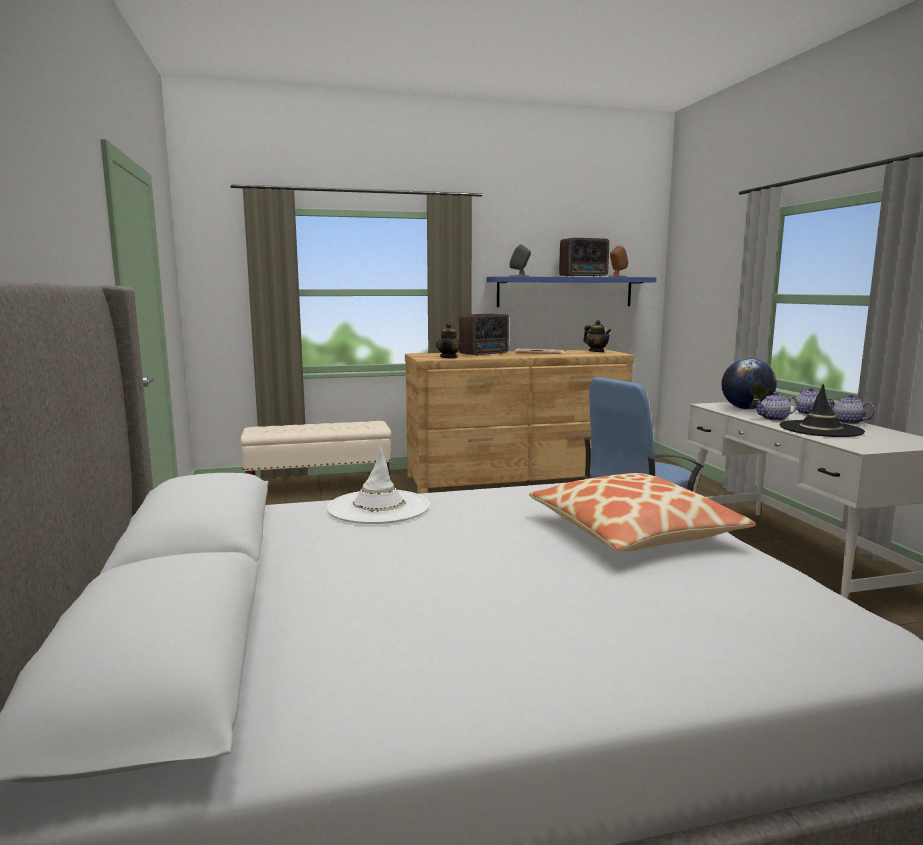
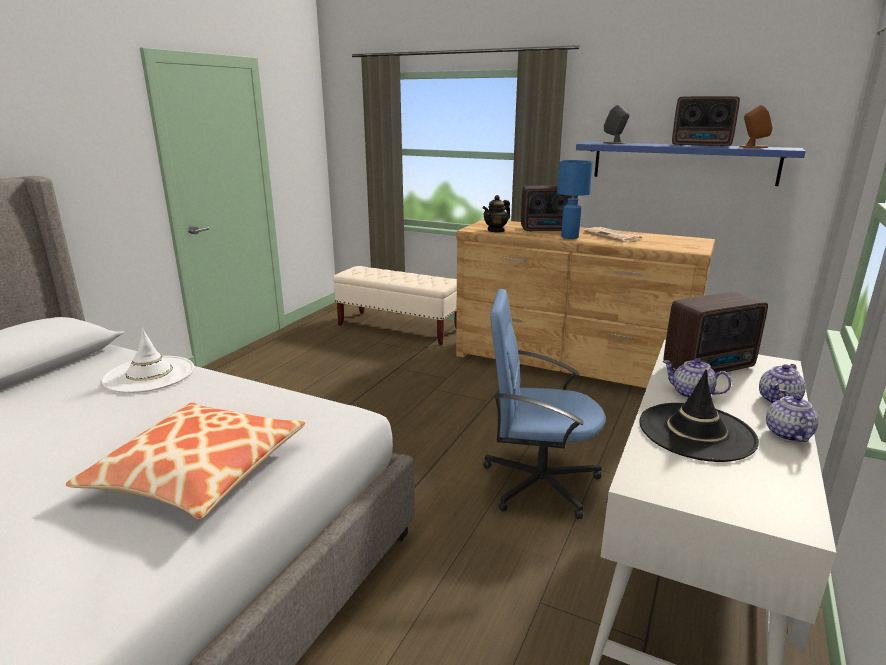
camera: 40 degrees right, 10 degrees up
teapot [583,320,611,352] -> none
globe [721,358,777,409] -> radio [663,292,768,373]
none -> blue table lamp [557,160,593,239]

